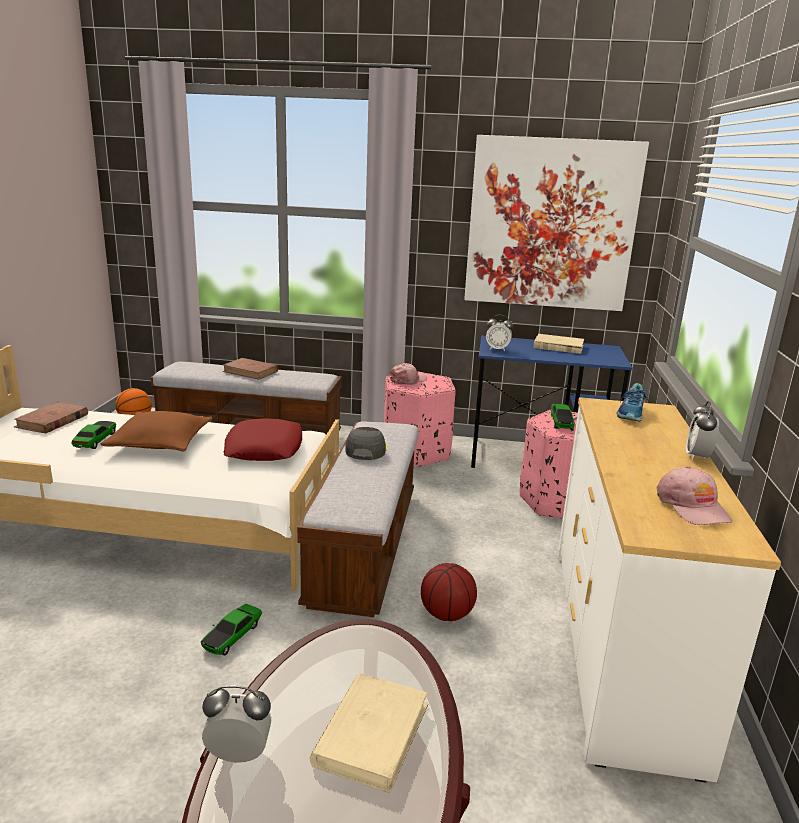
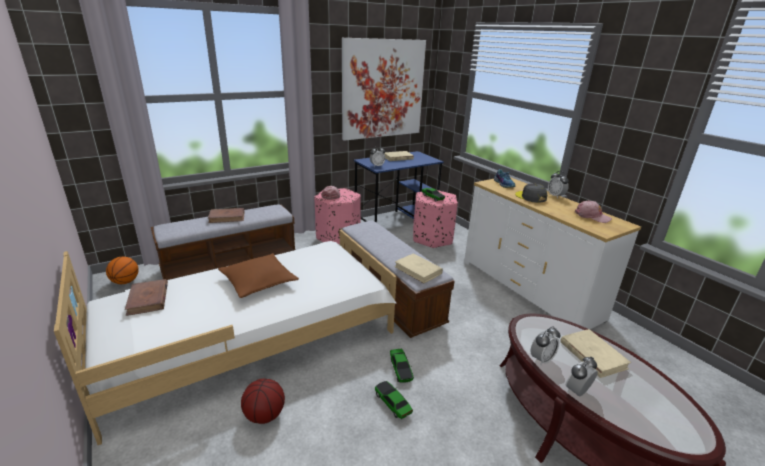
camera: 40 degrees left, 5 degrees up
toy car [71,421,116,449] -> toy car moved to [375,381,413,419]
red pillow [224,419,302,461] -> none
grey cap [345,427,387,460] -> grey cap moved to [515,183,547,203]
basketball [421,563,477,621] -> basketball moved to [241,379,285,424]
none -> beige book [394,253,443,283]
none -> alarm clock [531,326,561,366]

